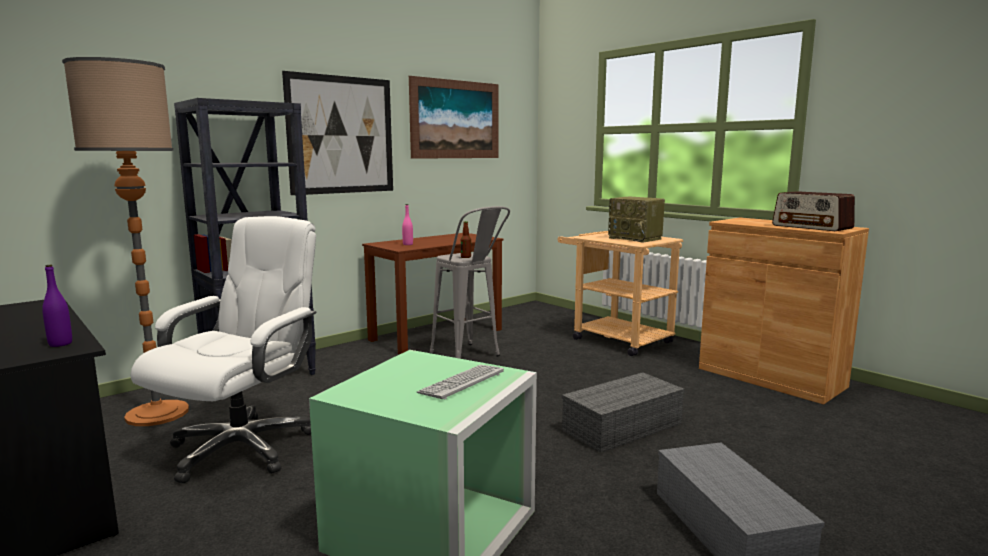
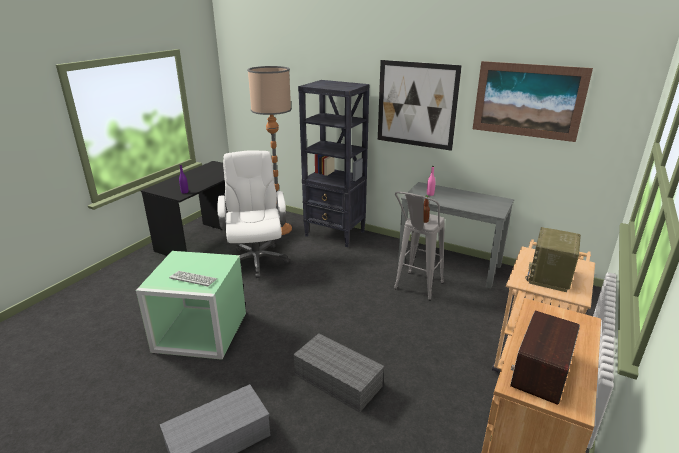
camera: 70 degrees right, 15 degrees up
white office chair [130,216,316,483] -> white office chair turned 105 degrees counterclockwise [217,151,289,278]
brown desk [362,233,503,354] -> grey desk [398,182,514,288]

